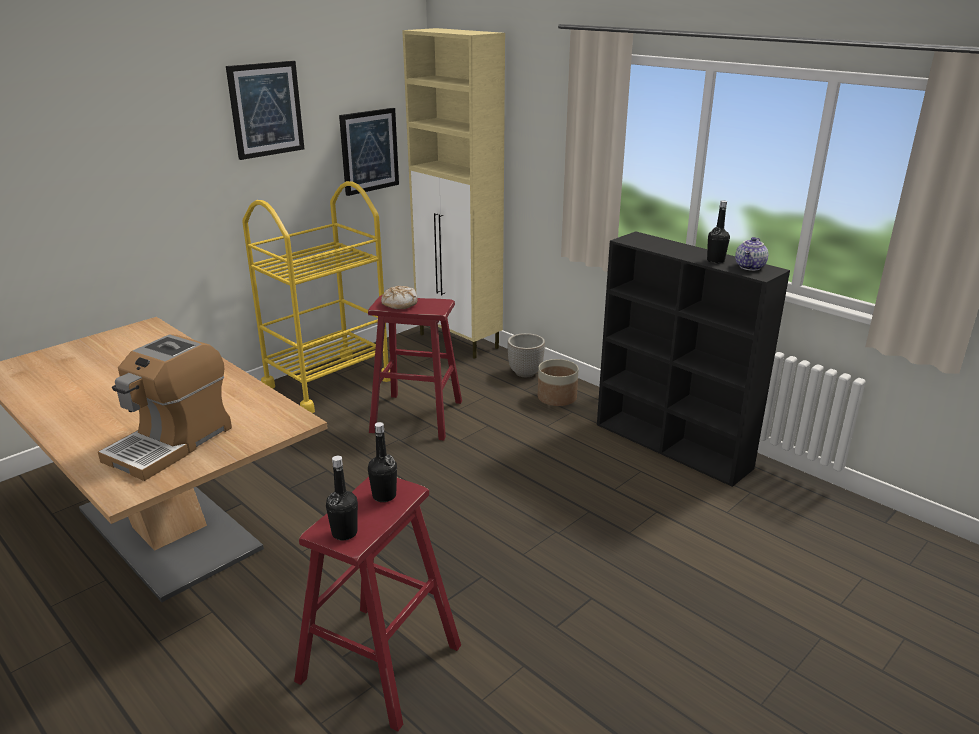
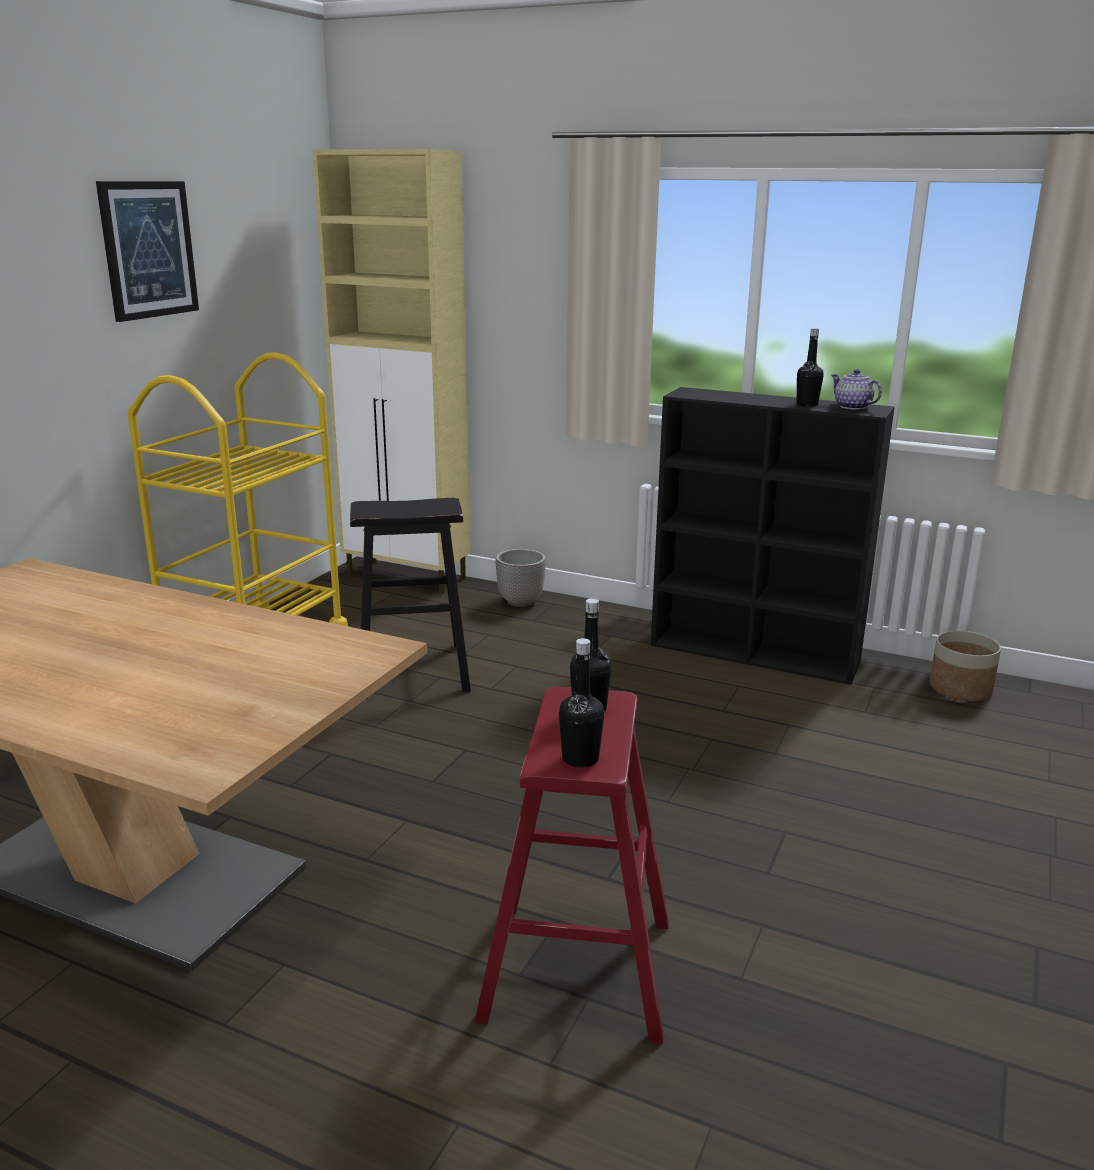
camera: 20 degrees left, 5 degrees down
coffee machine [98,334,232,481] -> none
picture [339,108,399,196] -> none
red stool [368,295,462,440] -> black stool [350,498,471,699]
bread [381,286,418,309] -> none
planter [538,359,578,406] -> planter moved to [930,631,1001,701]
teapot [735,237,768,271] -> teapot turned 135 degrees clockwise [831,369,882,410]

